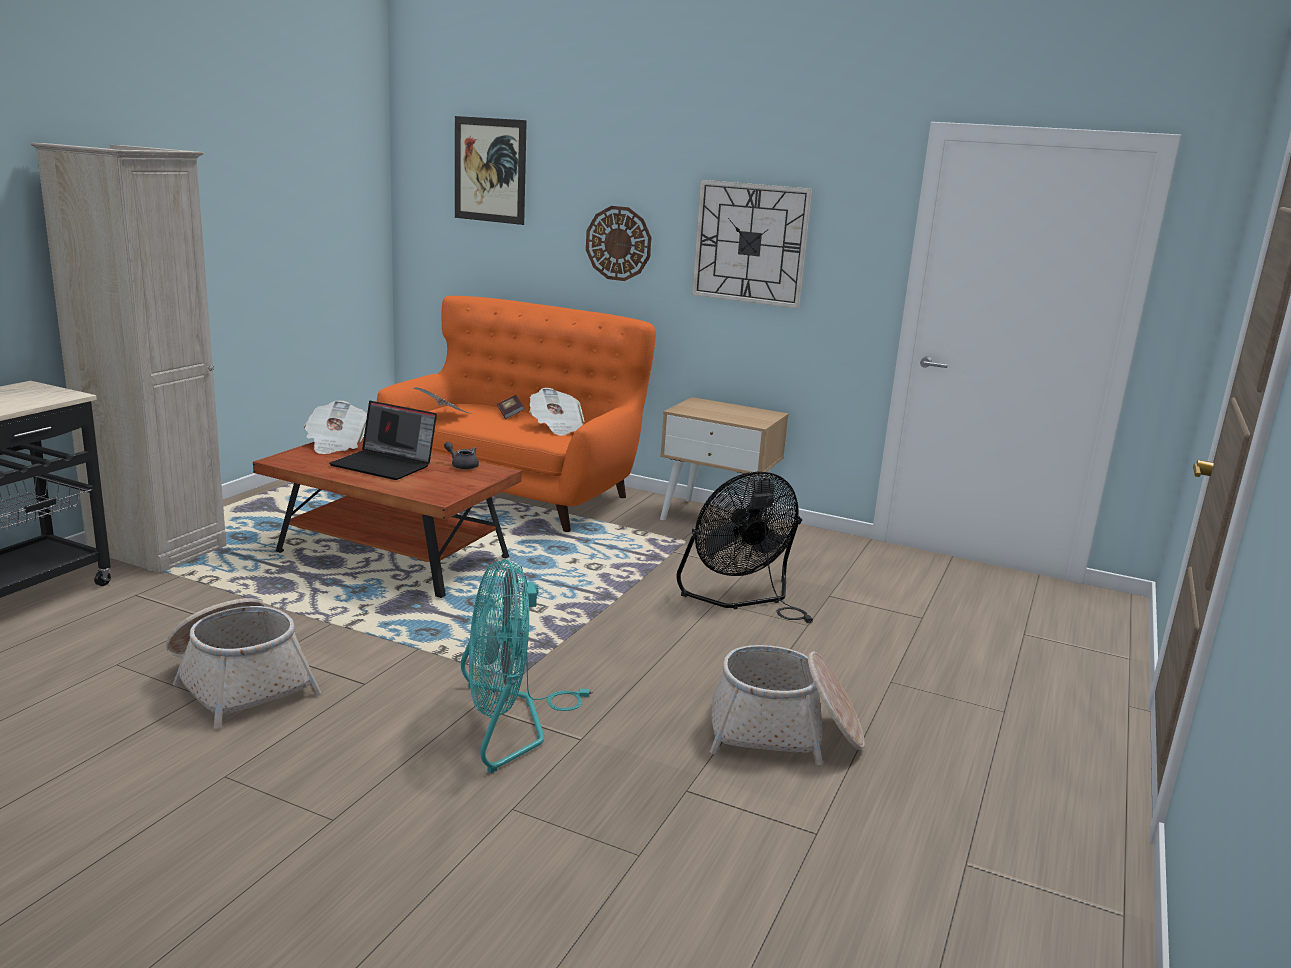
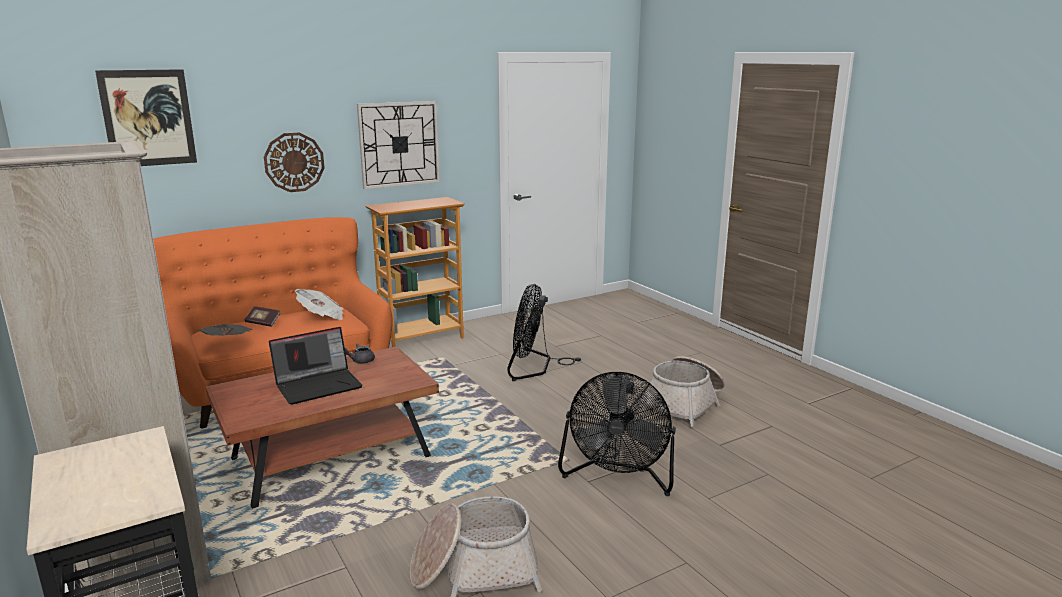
camera: 55 degrees left, 0 degrees up
newspaper [304,400,367,454] -> none
turquoise fan [461,559,593,774] -> black fan [558,372,676,496]
beige nightstand [660,397,789,520] -> bookcase [365,197,465,347]

